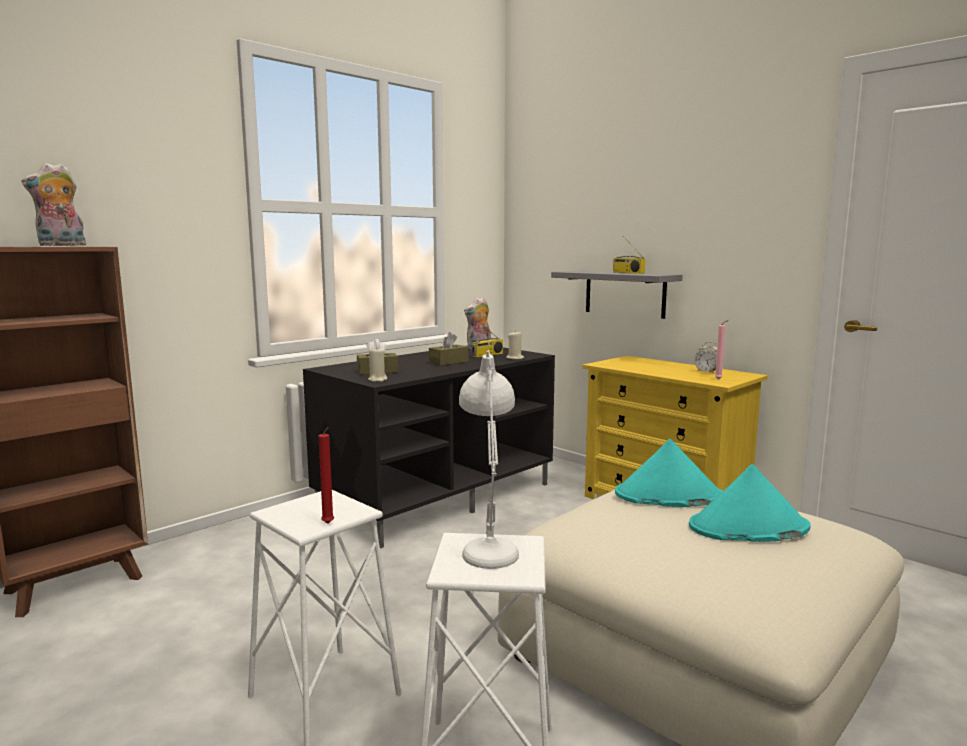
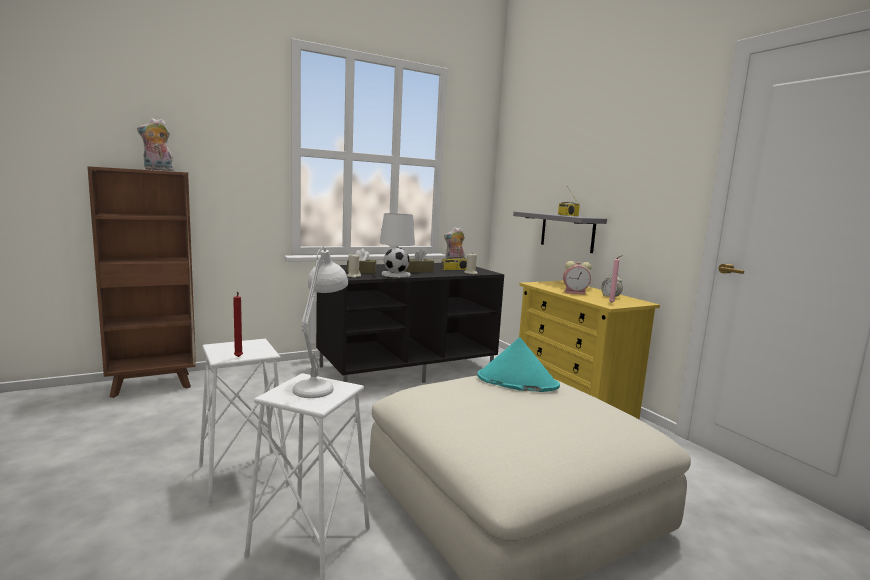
camera: 15 degrees right, 0 degrees up
turquoise hat [689,464,811,542] -> none
none -> white table lamp [380,213,415,277]
none -> alarm clock [563,261,592,295]

